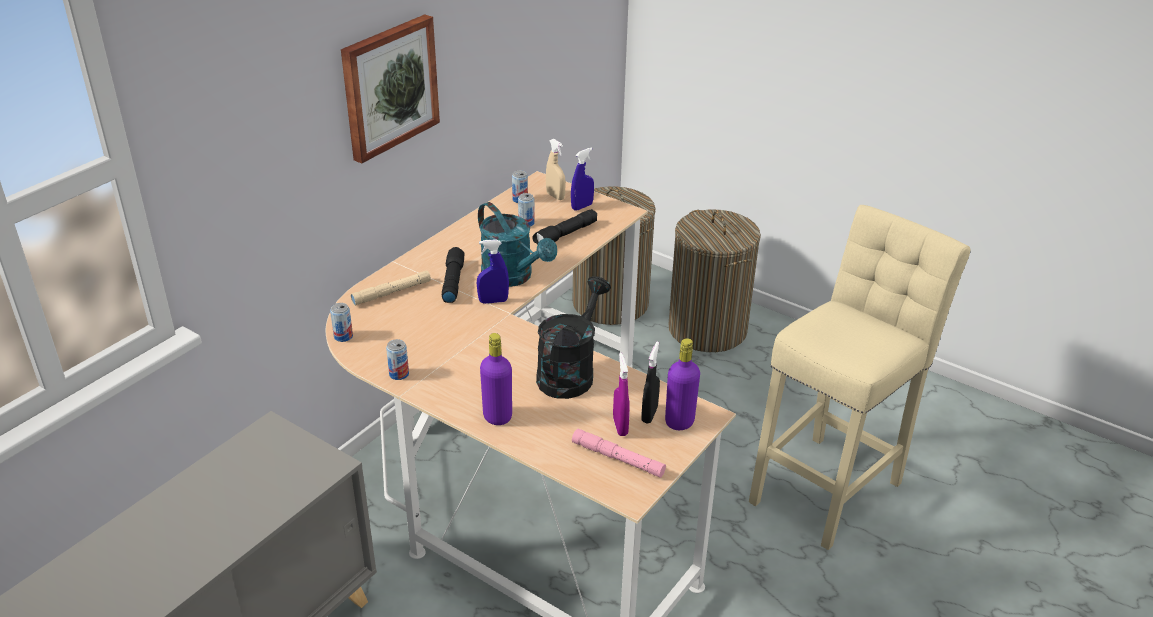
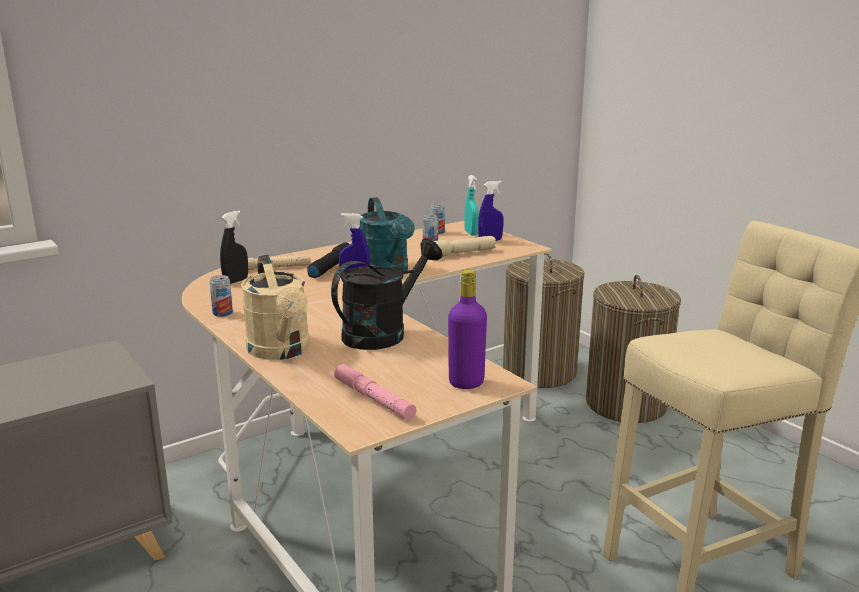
camera: 20 degrees right, 15 degrees down
can [330,303,353,342] -> none
picture [341,14,440,163] -> none
purple bottle [480,333,512,425] -> beige watering can [241,254,310,360]
black flashlight [532,209,597,244] -> beige flashlight [434,236,496,257]
beige spray bottle [546,139,566,200] -> turquoise spray bottle [464,175,479,235]
purple spray bottle [613,353,630,436] -> none
black spray bottle [641,342,660,423] -> black spray bottle moved to [220,211,248,284]

